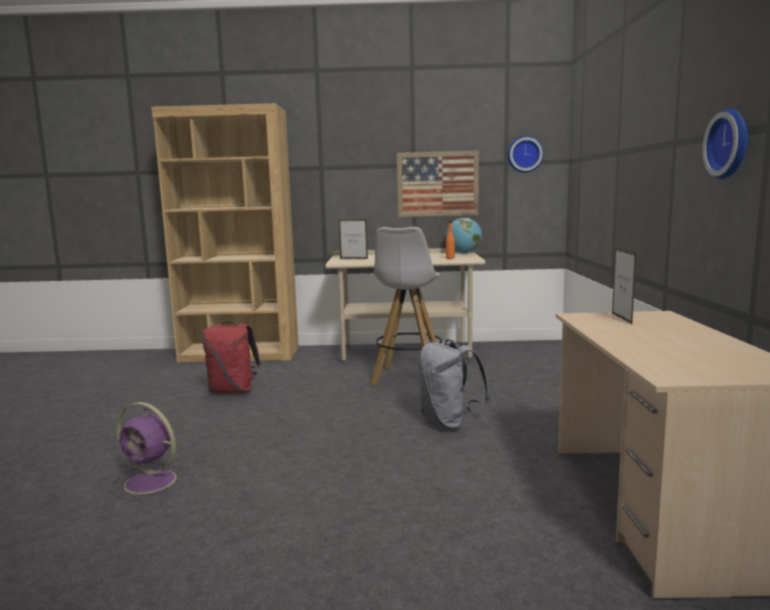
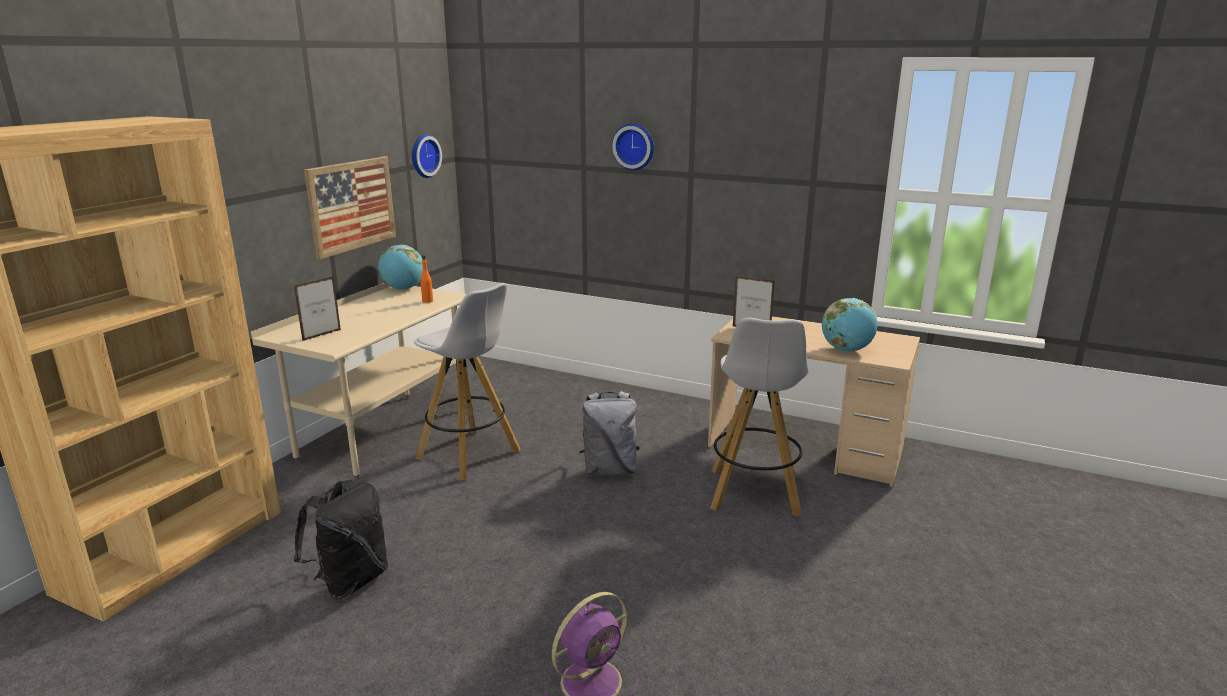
camera: 65 degrees left, 10 degrees up
red backpack [202,321,261,394] -> black backpack [294,480,388,599]
wall clock [702,108,749,179] -> wall clock moved to [612,123,654,170]
none -> white stool [710,318,808,516]
none -> globe [822,298,877,352]

